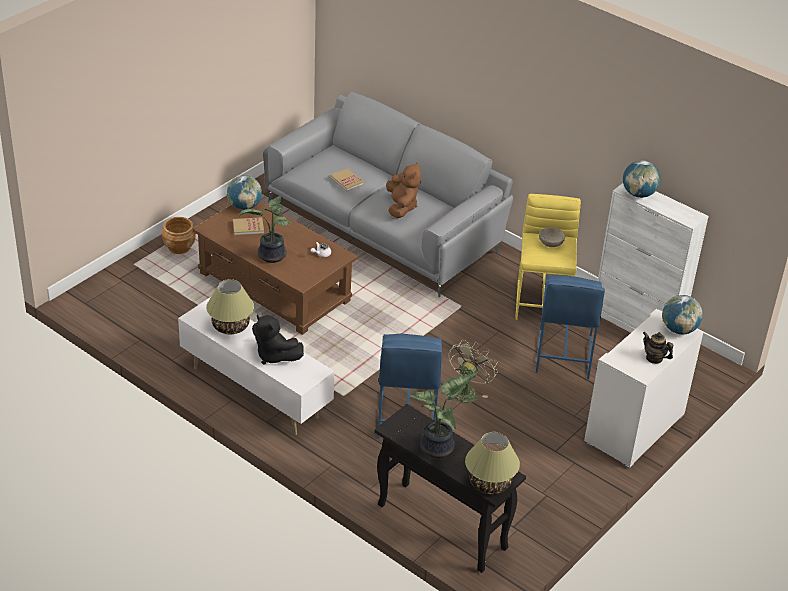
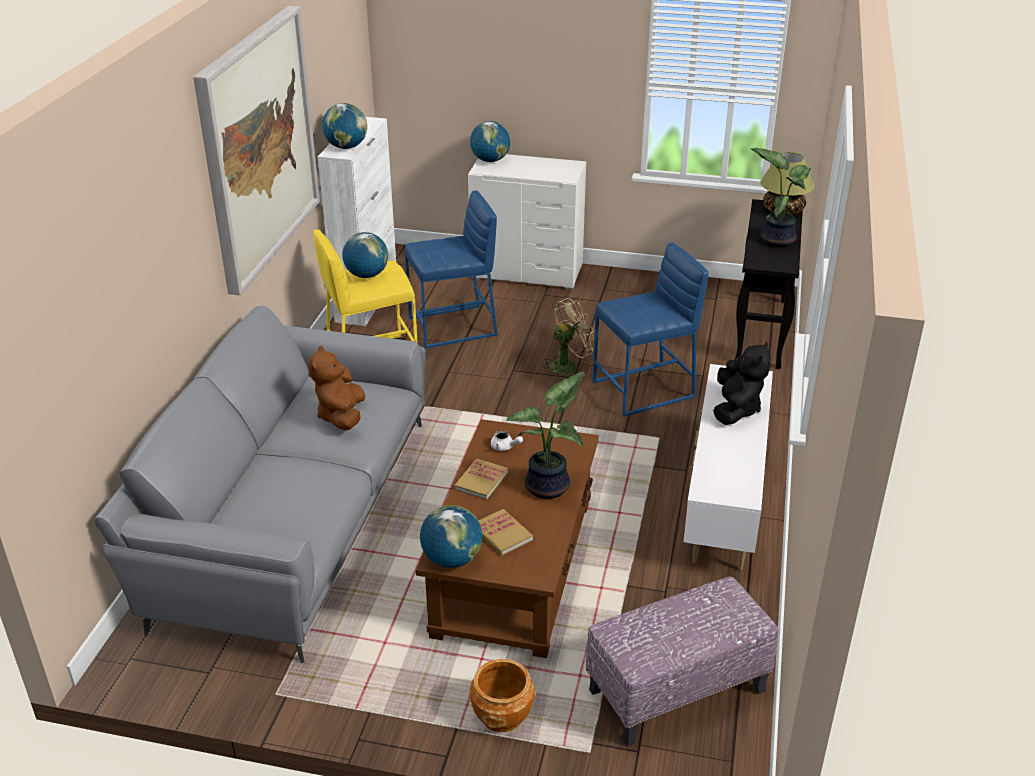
camera: 115 degrees left, 5 degrees down
table lamp [206,279,254,334] -> none
book [330,168,364,191] -> book moved to [454,459,508,500]
brown plush toy [386,162,421,218] -> brown plush toy turned 60 degrees counterclockwise [308,345,365,430]
beige fan [448,340,498,404] -> beige fan turned 150 degrees clockwise [540,298,595,376]
beige bowl [539,227,565,247] -> globe [342,232,388,278]
teapot [643,332,673,364] -> none
none -> picture [193,6,320,295]
none -> ottoman [586,577,779,747]

